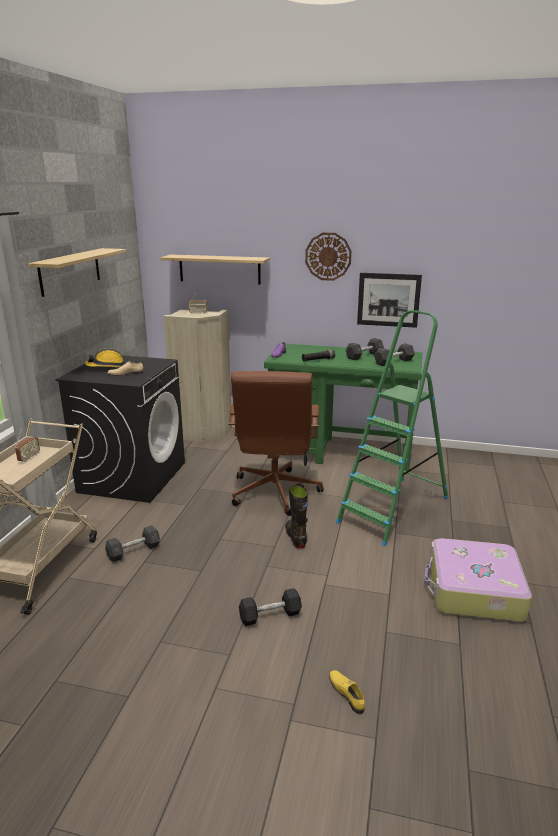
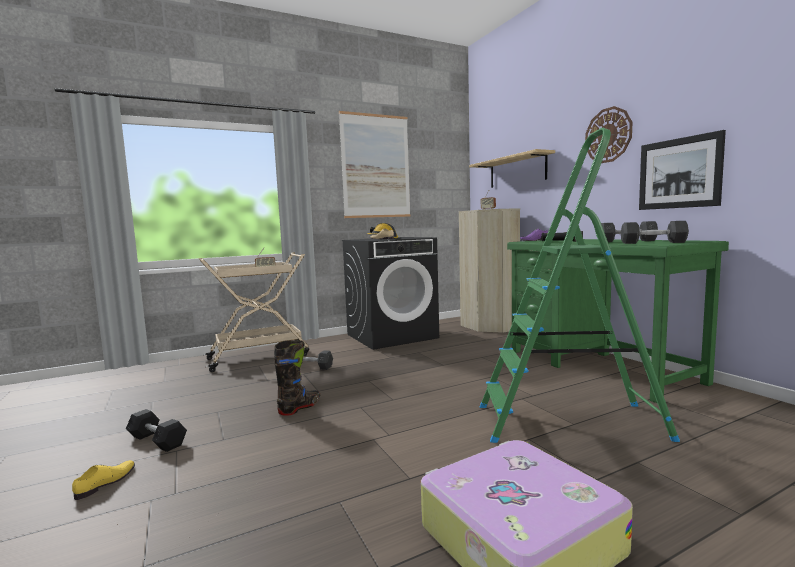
camera: 50 degrees right, 15 degrees down
shelf [28,248,126,297] -> picture [339,111,411,218]
brown office chair [228,371,324,516] -> none
black dumbbell [239,588,302,626] -> black dumbbell moved to [126,409,187,452]
black boot [285,483,308,549] -> black boot moved to [274,340,320,416]
yellow shoe [329,670,365,714] -> yellow shoe moved to [72,460,135,500]

